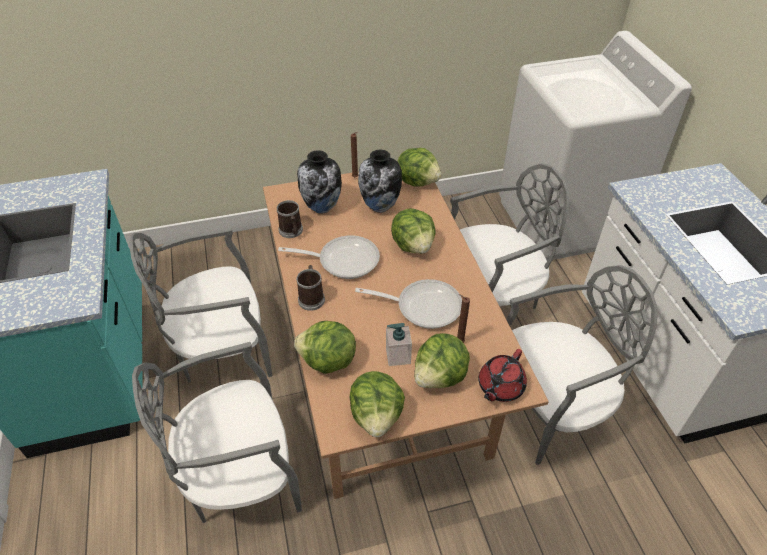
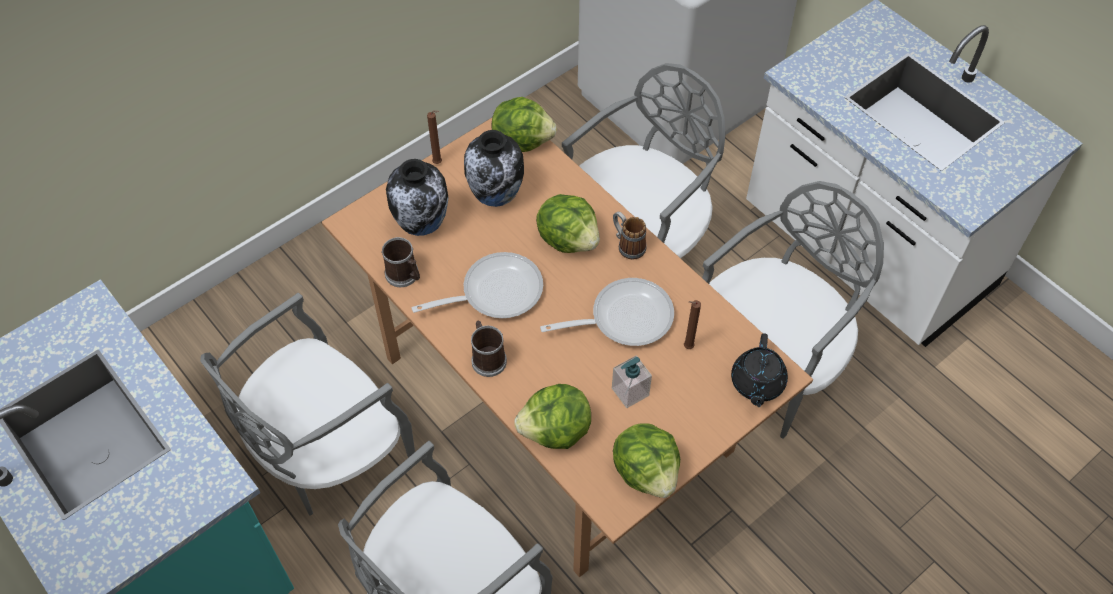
camera: 25 degrees left, 10 degrees up
lettuce [414,333,470,388] -> none
red teapot [479,349,527,402] -> black teapot [731,333,788,407]
none -> mug [613,211,647,260]

